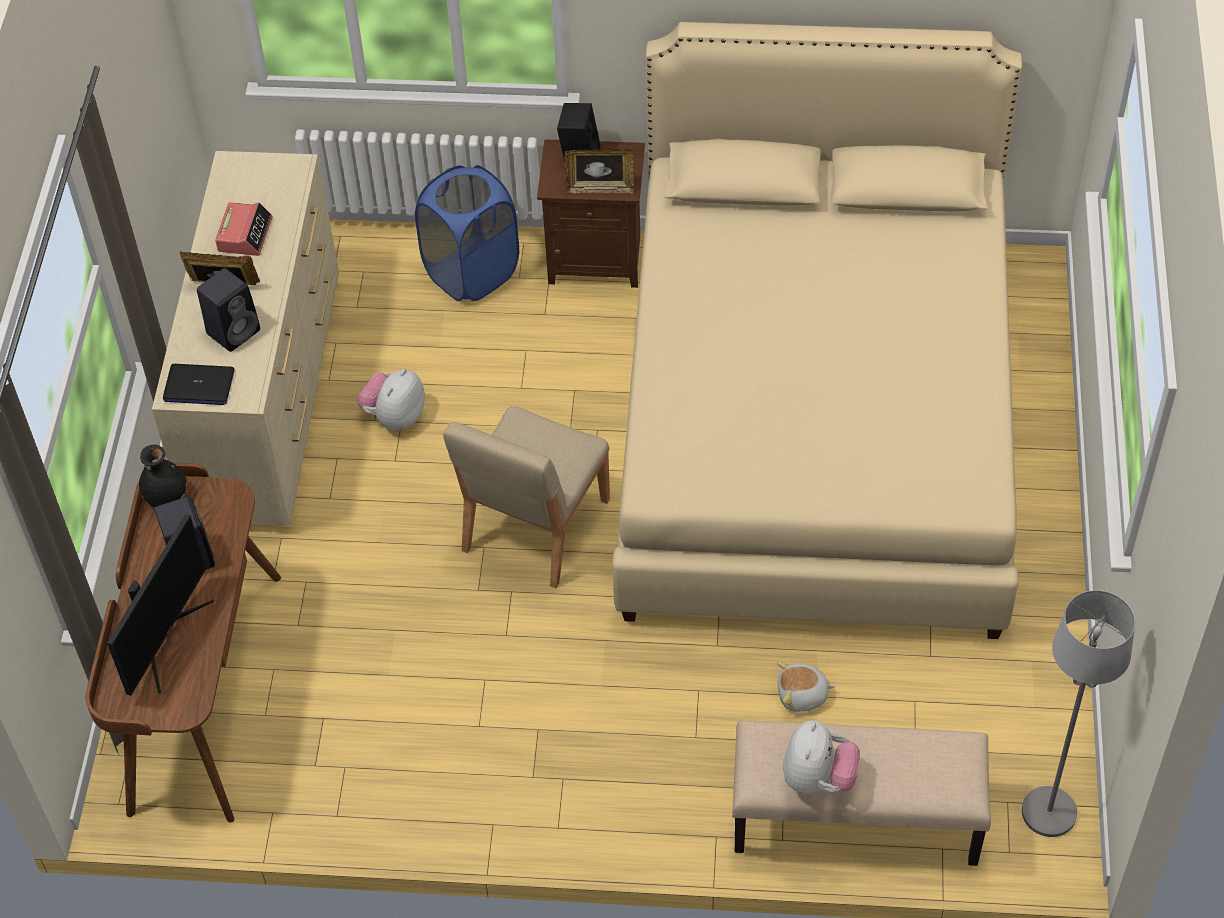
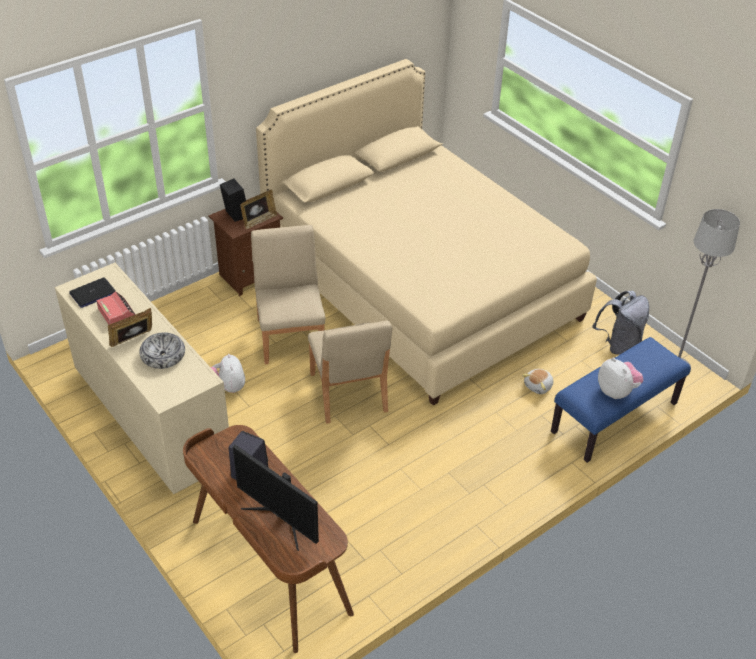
camera: 45 degrees left, 10 degrees down
monitor [107,514,214,696] -> monitor turned 150 degrees clockwise [233,445,319,551]
black vase [139,445,187,507] -> none
laptop [163,364,235,405] -> laptop moved to [69,277,115,308]
black speaker [197,268,260,352] -> bowl [139,332,185,369]
blue laundry basket [415,165,519,301] -> none
beige bench [732,721,991,866] -> blue bench [551,337,691,463]
none -> beige chair [251,225,325,364]
none -> grey backpack [592,291,649,355]

